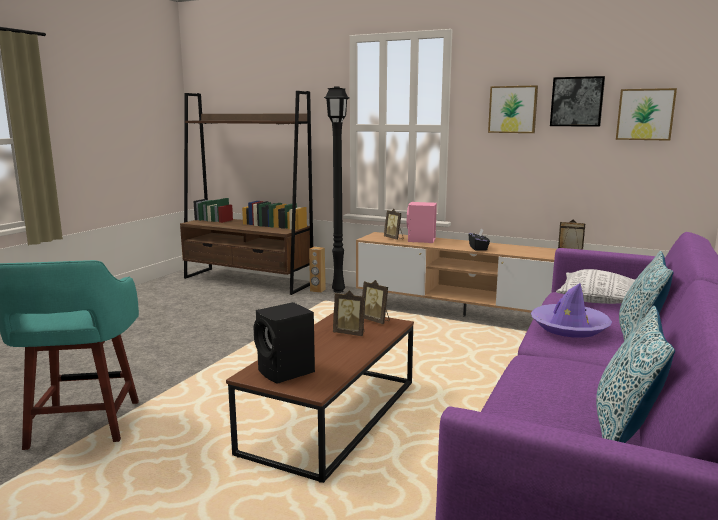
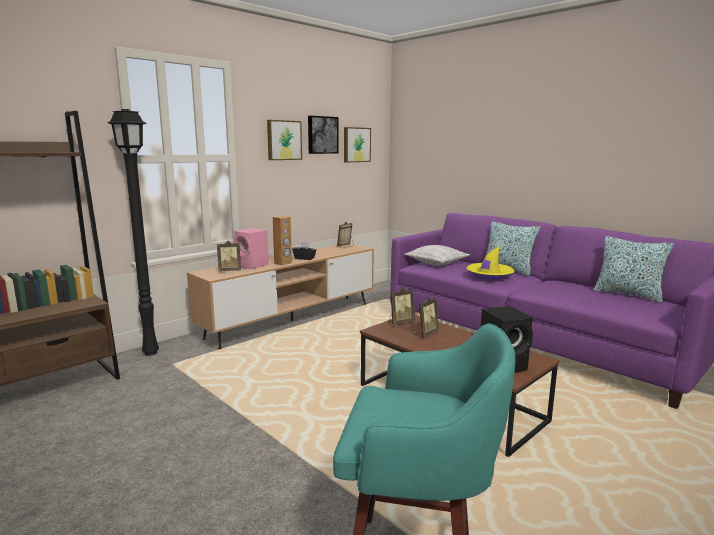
camera: 70 degrees left, 0 degrees up
brown speaker [309,247,326,293] -> brown speaker moved to [273,216,292,265]
purple hat [531,283,612,338] -> yellow hat [467,247,515,280]

